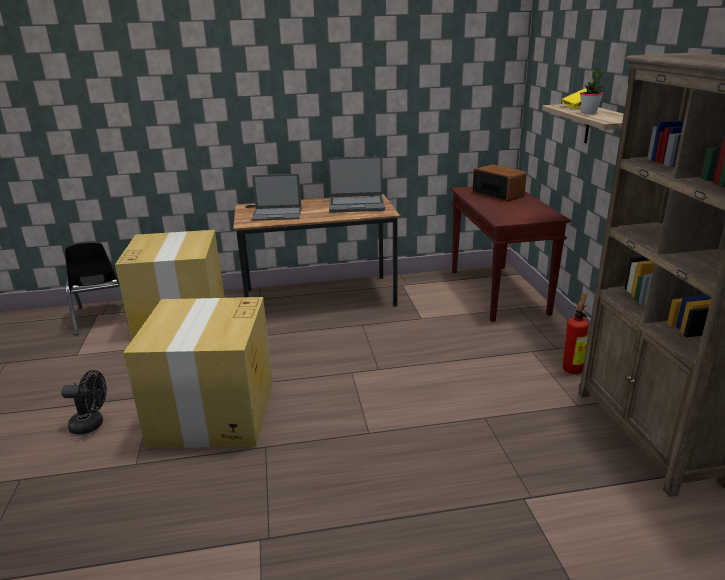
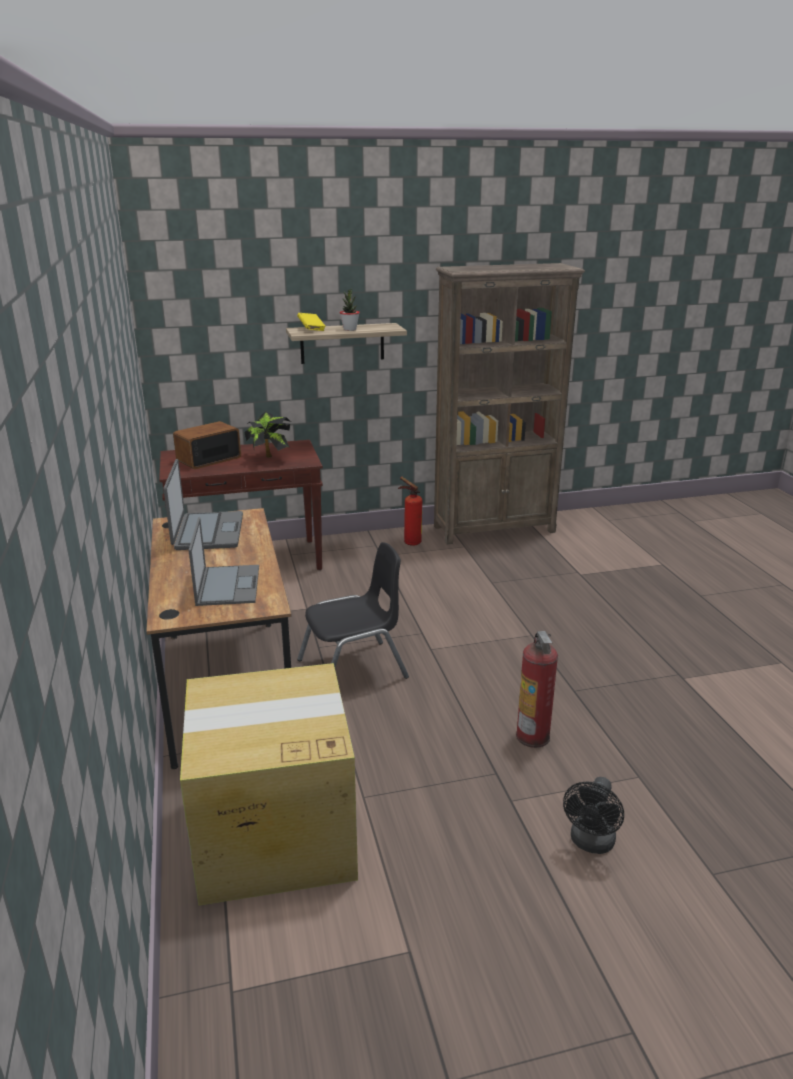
camera: 95 degrees left, 0 degrees up
black fan [61,370,107,434] -> black fan turned 150 degrees counterclockwise [563,777,624,854]
black chair [65,241,129,335] -> black chair moved to [297,542,409,679]
cardboard box [123,297,273,448] -> fire extinguisher [516,631,558,748]
none -> potted plant [244,411,291,458]

